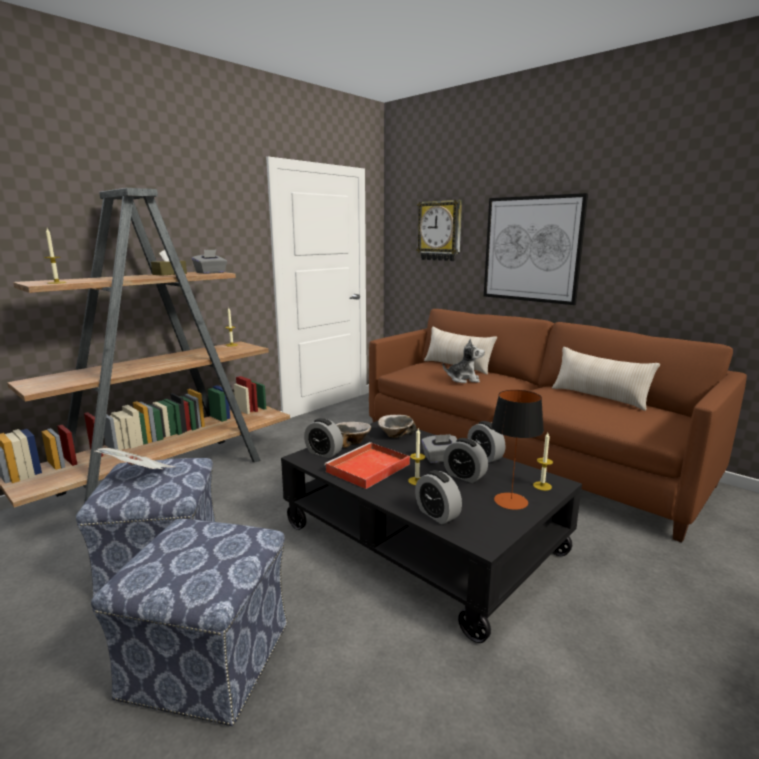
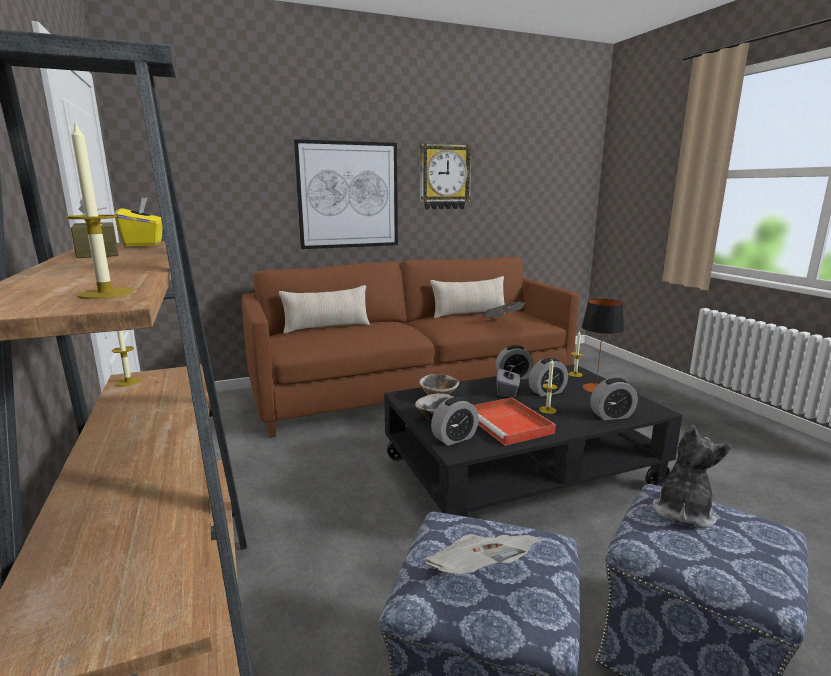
camera: 65 degrees left, 0 degrees up
grey tissue box [192,250,227,274] -> yellow tissue box [115,197,163,247]
wall clock [416,200,462,261] -> wall clock moved to [420,143,473,209]
plush toy [443,338,485,383] -> plush toy moved to [653,425,731,528]
none -> newspaper [482,301,526,318]

